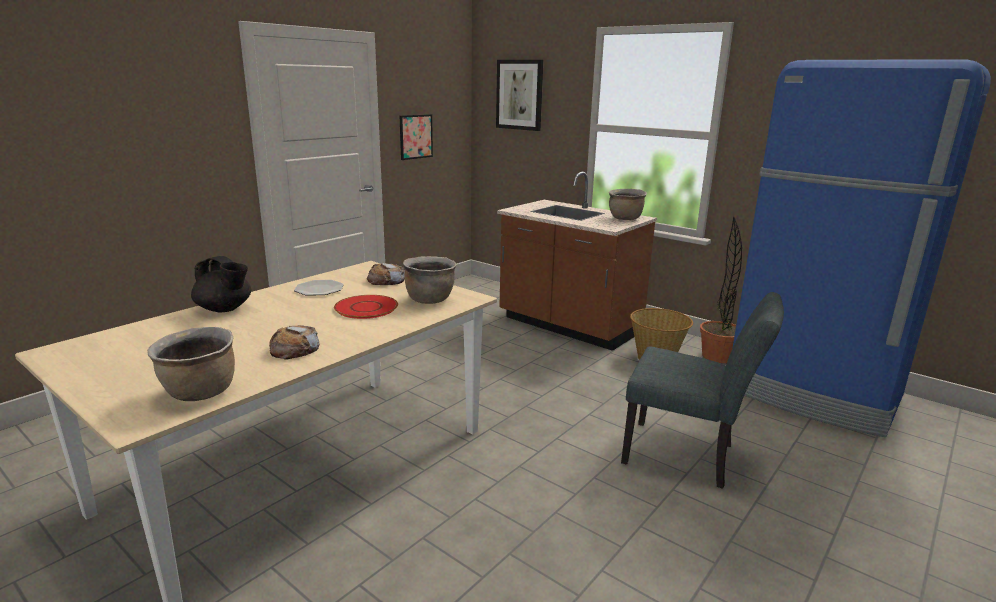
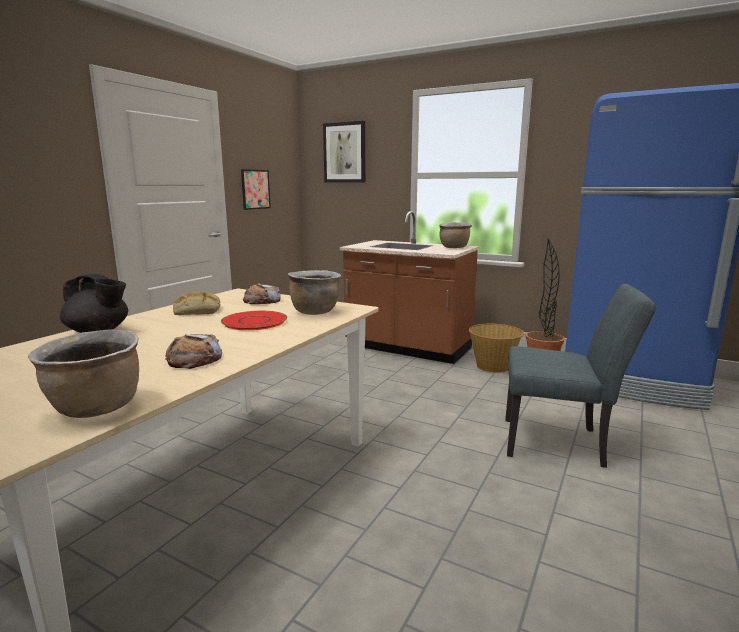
camera: 10 degrees left, 5 degrees down
plate [294,280,344,296] -> bread [173,292,221,315]

